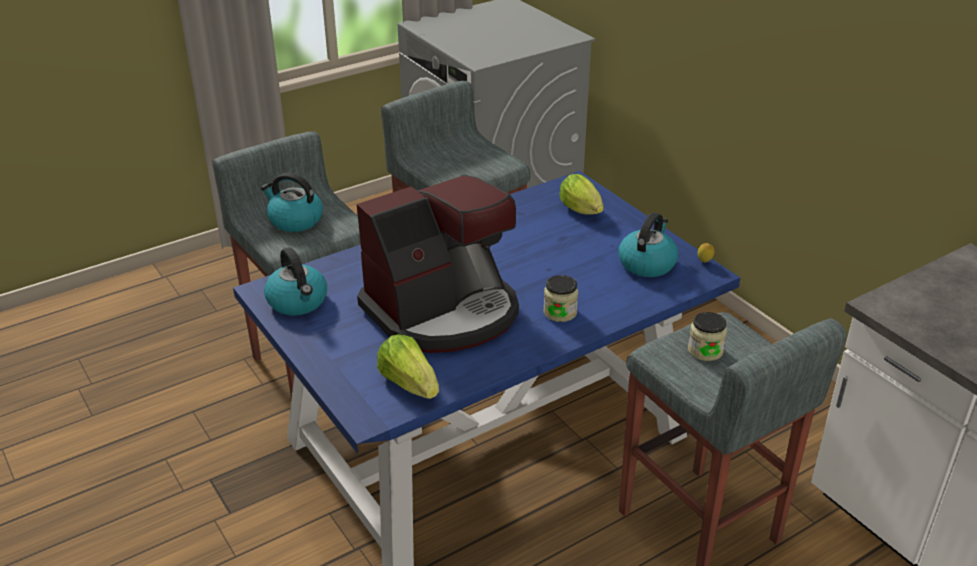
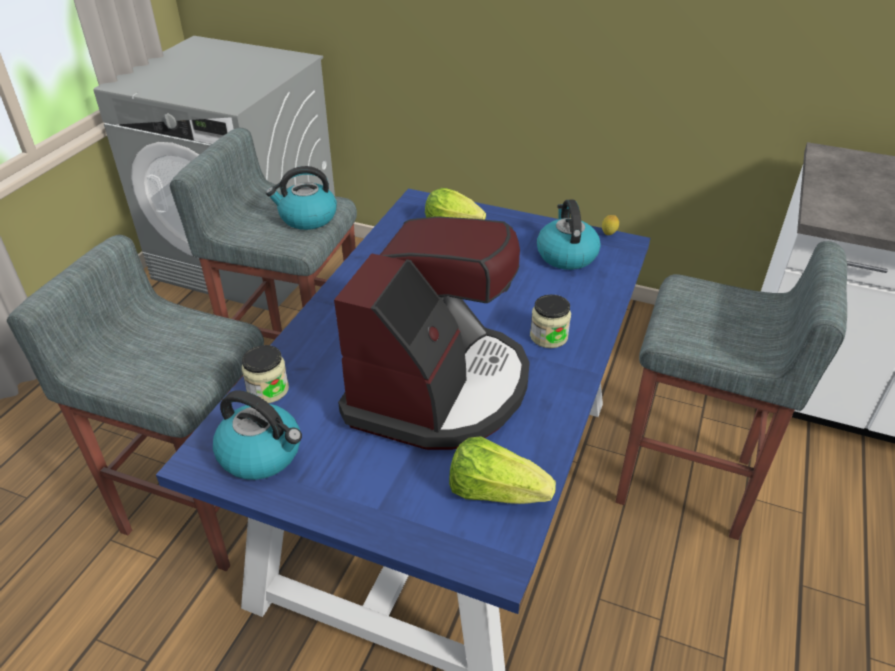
camera: 35 degrees left, 5 degrees up
kettle [261,173,323,232] -> kettle moved to [266,166,337,230]
jar [688,312,727,361] -> jar moved to [242,345,289,403]

